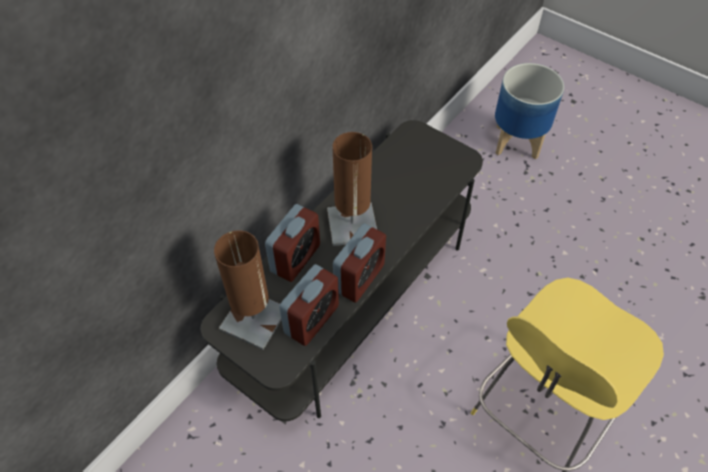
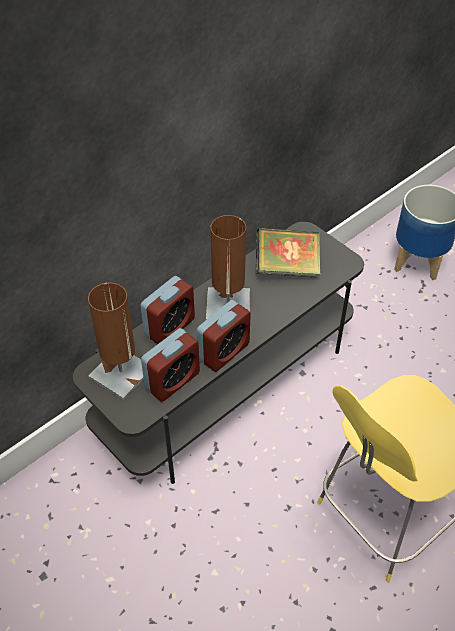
camera: 10 degrees right, 5 degrees down
none -> book [256,228,320,277]

